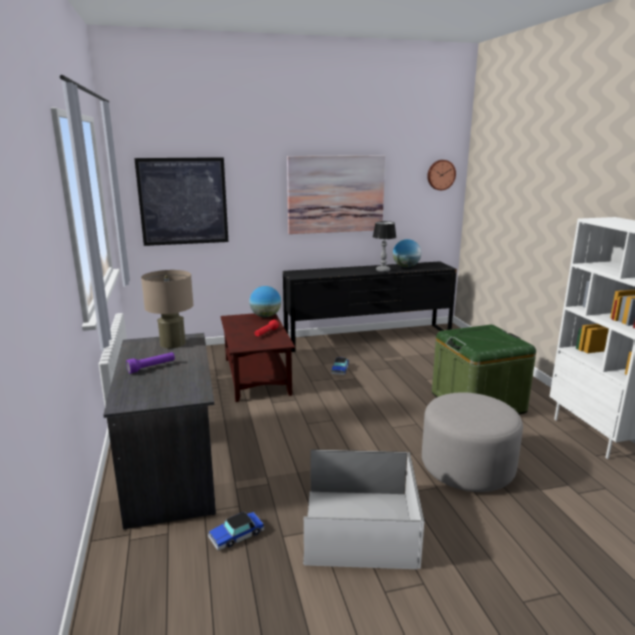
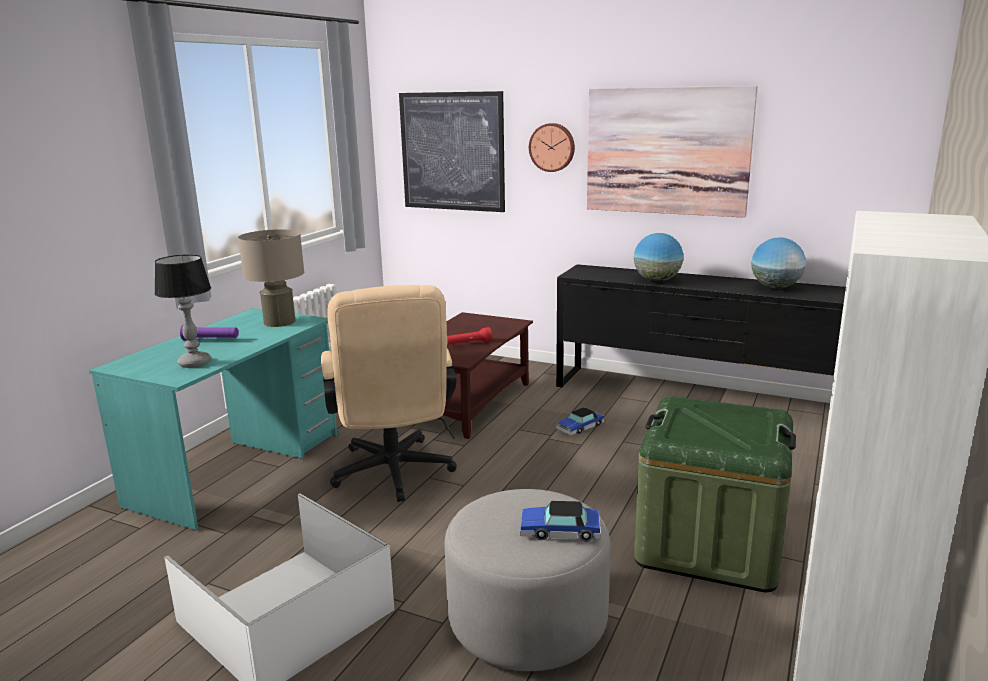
camera: 40 degrees right, 0 degrees up
grey desk [103,333,216,529] -> turquoise desk [89,308,337,530]
toy car [208,512,265,551] -> toy car moved to [520,501,601,542]
globe [249,286,281,318] -> globe moved to [634,233,683,282]
table lamp [373,221,396,272] -> table lamp moved to [154,255,211,368]
wall clock [427,160,456,190] -> wall clock moved to [529,123,575,172]
none -> beige office chair [321,285,457,502]

